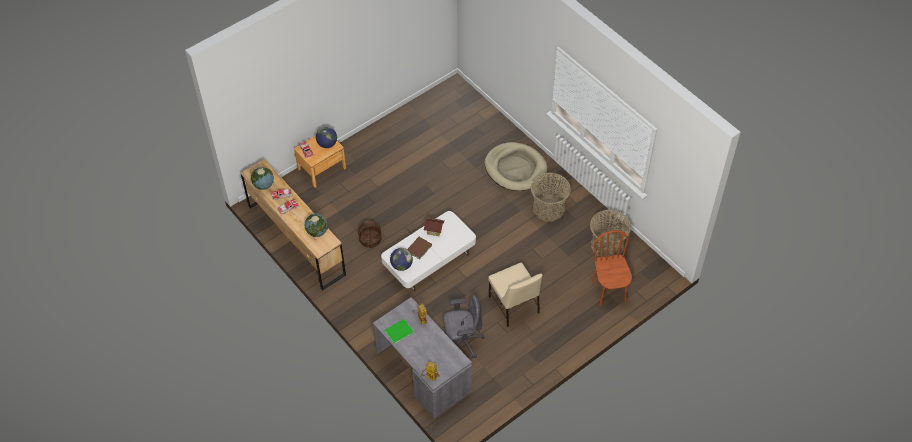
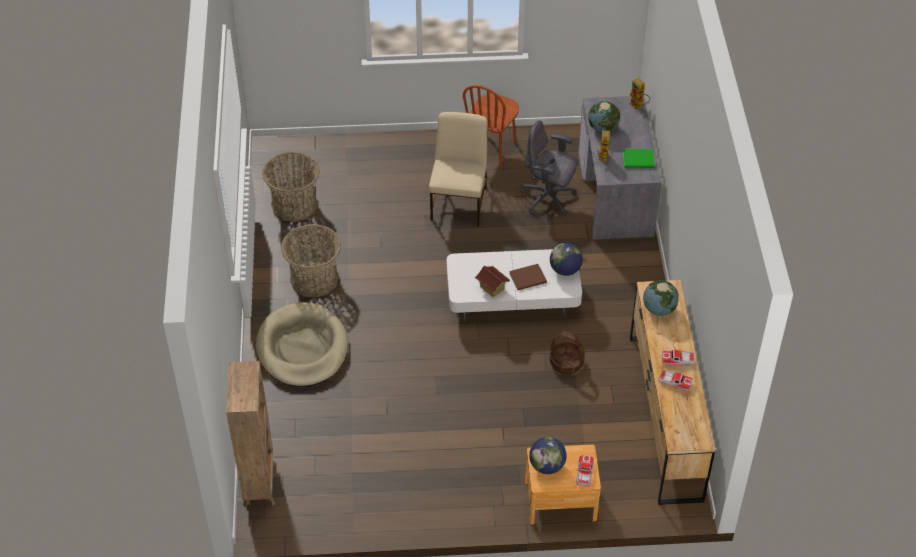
camera: 145 degrees left, 5 degrees down
globe [251,167,274,190] -> globe moved to [588,101,620,132]
brown chair [592,230,632,306] -> brown chair moved to [463,85,519,168]
none -> brown bookcase [226,361,276,507]

